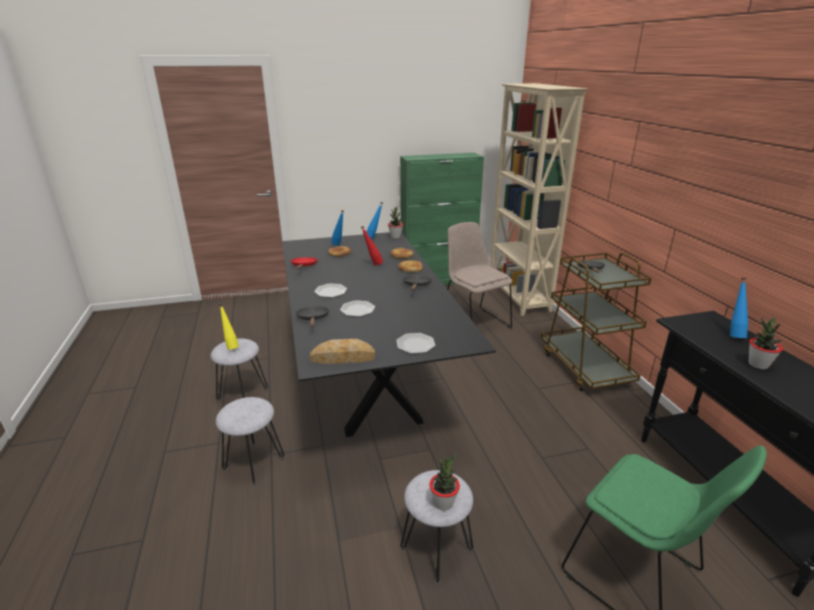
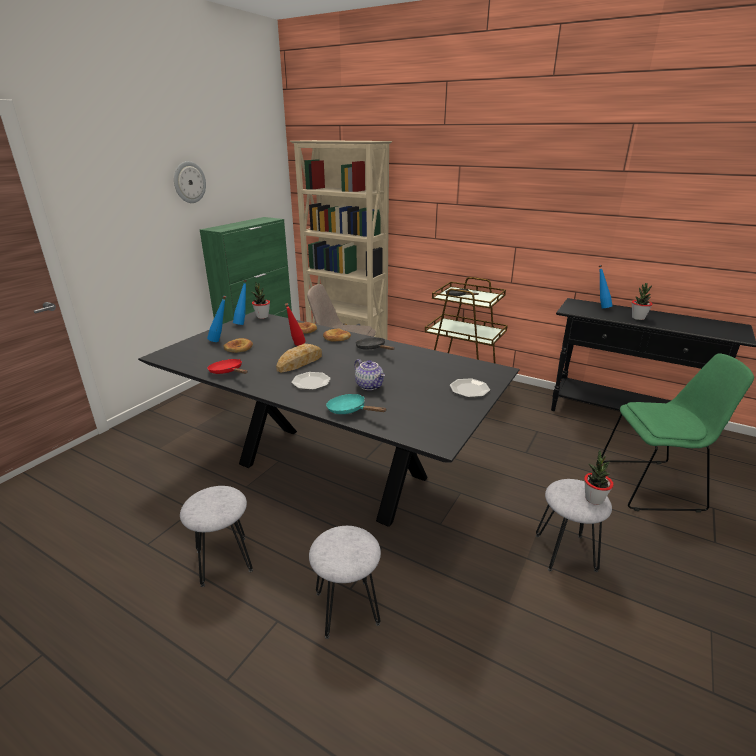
camera: 45 degrees left, 0 degrees up
yellow bottle [219,303,239,350] -> none
black frying pan [295,306,329,327] -> turquoise frying pan [326,394,387,414]
bread [310,339,375,364] -> bread moved to [276,344,322,373]
plate [340,300,375,317] -> teapot [355,359,385,390]
none -> wall clock [174,161,206,203]

